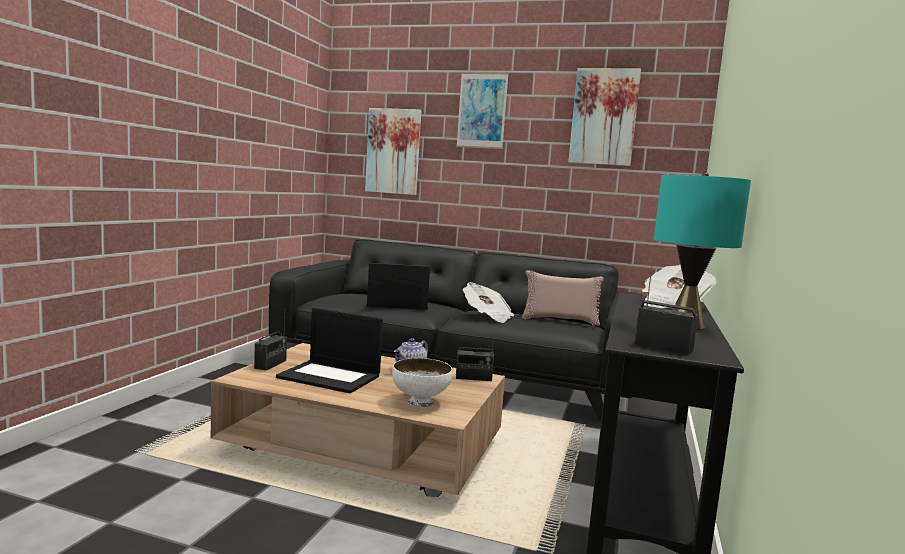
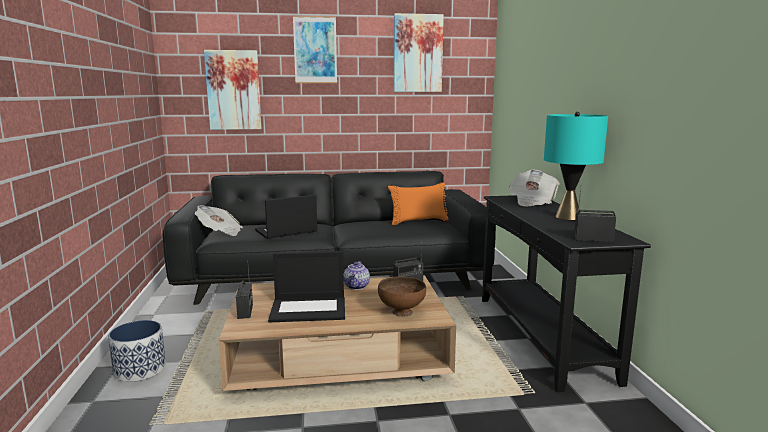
camera: 25 degrees left, 5 degrees up
white bowl [392,358,453,407] -> brown bowl [378,276,426,317]
newspaper [463,282,514,323] -> newspaper moved to [195,205,243,236]
beige pillow [522,270,604,326] -> orange pillow [388,183,449,225]
none -> planter [108,320,166,382]

